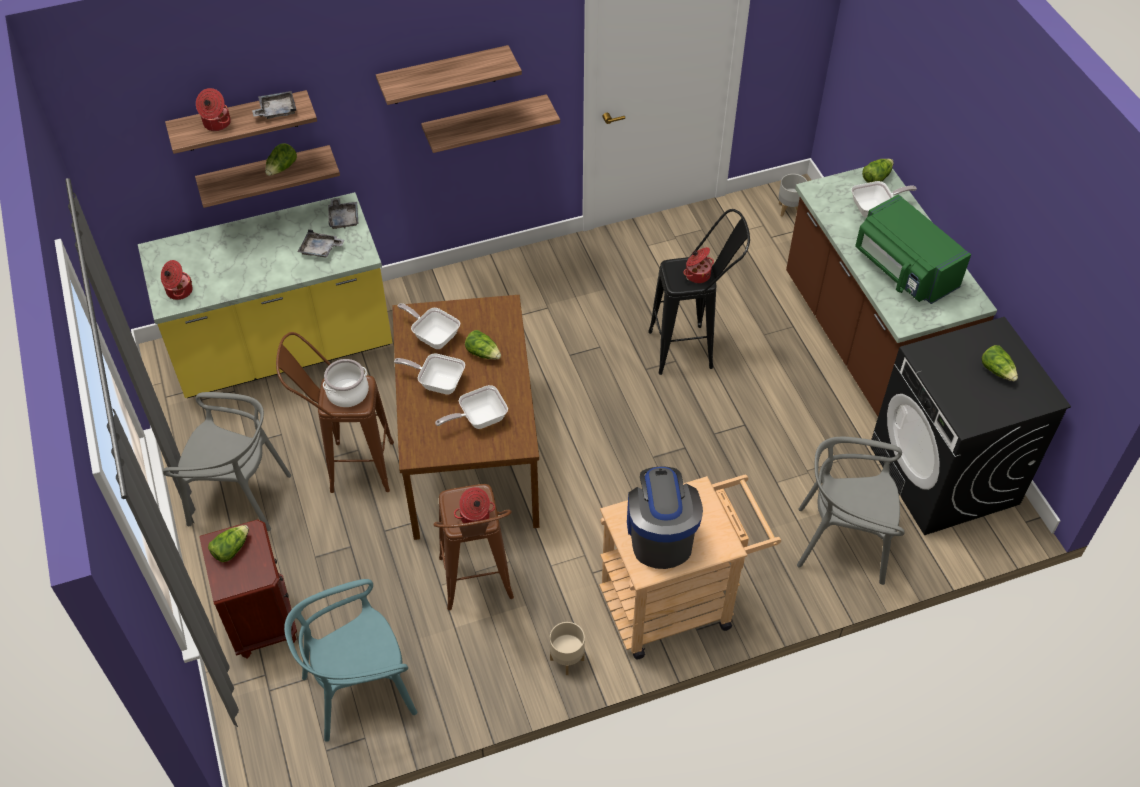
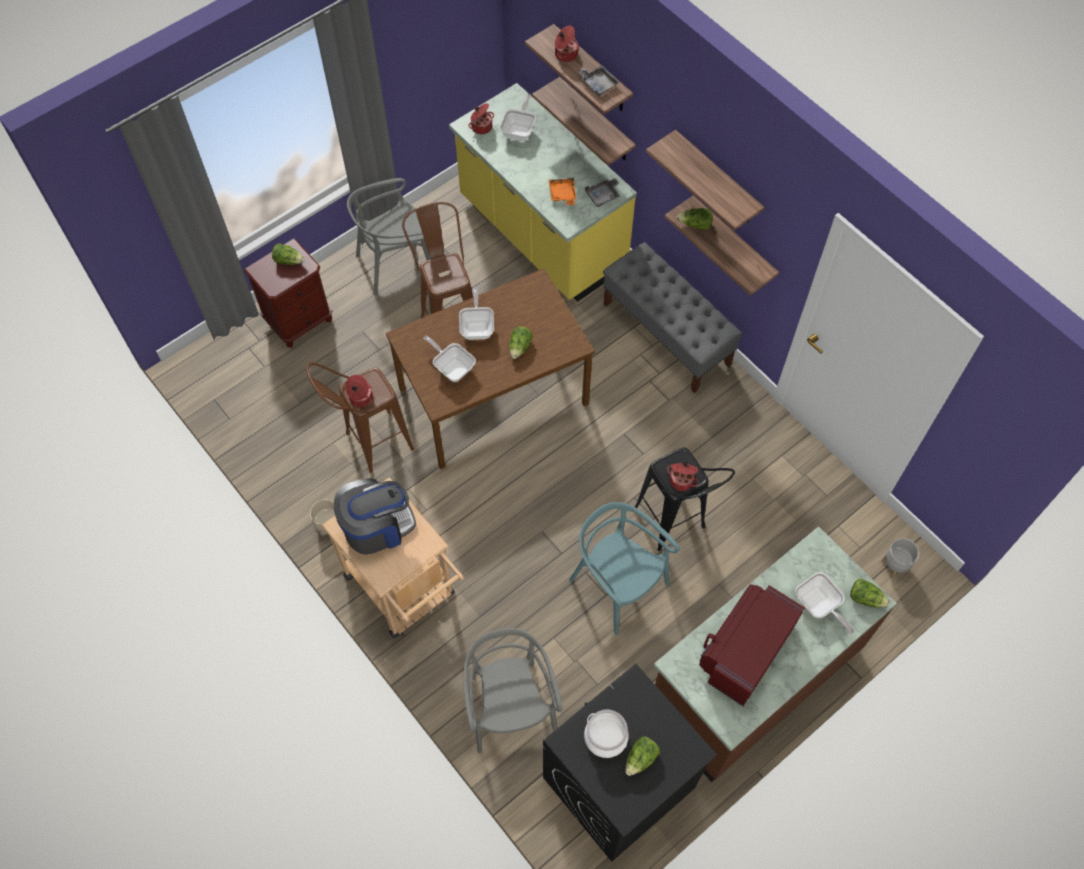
camera: 70 degrees right, 10 degrees up
grey chair [163,392,291,531] -> grey chair turned 75 degrees clockwise [347,178,431,295]
lettuce [265,144,297,176] -> lettuce moved to [677,208,713,230]
turquoise chair [284,579,417,742] -> turquoise chair moved to [569,502,680,635]
grey tray [298,229,344,258] -> orange tray [548,177,576,205]
cooking pot [323,359,369,407] -> cooking pot moved to [584,709,629,758]
frying pan [398,303,460,349] -> frying pan moved to [500,94,536,141]
green microwave [855,194,971,304] -> red microwave [699,584,805,706]
none -> grey bench [603,242,743,393]

